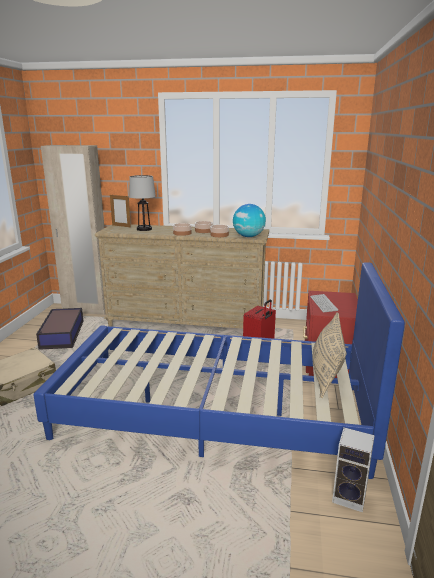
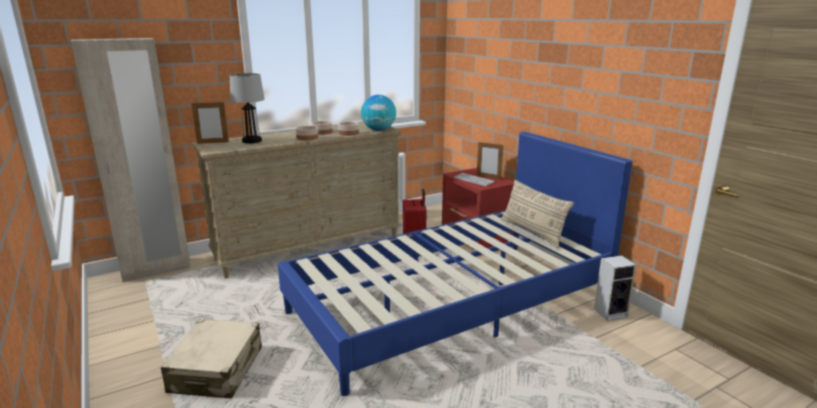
camera: 40 degrees left, 0 degrees up
storage box [36,308,84,350] -> none
none -> picture frame [477,141,503,179]

